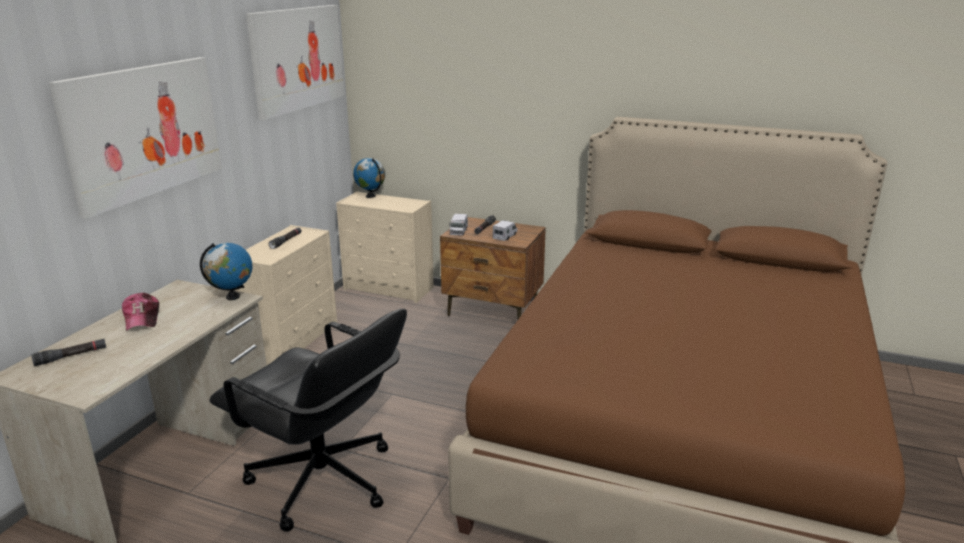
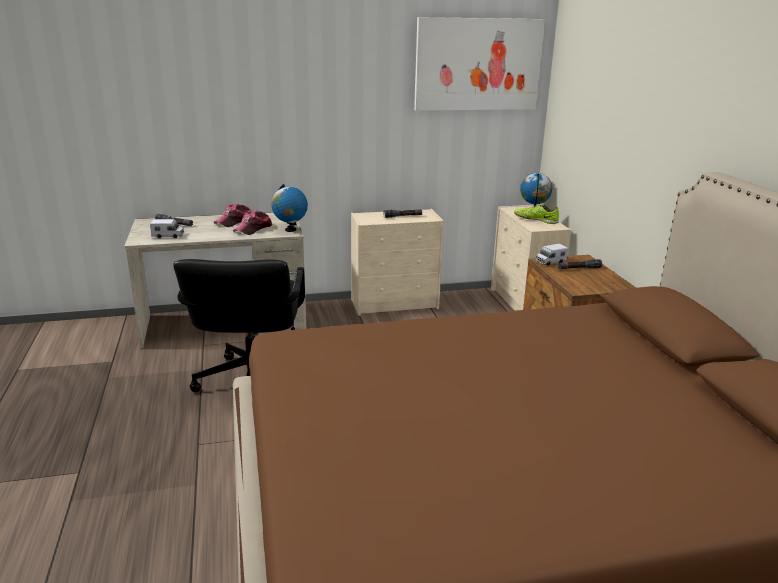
camera: 55 degrees right, 0 degrees up
picture [49,57,222,219] -> none
toy truck [493,220,517,241] -> toy truck moved to [150,219,184,239]
none -> cap [233,210,272,235]
none -> shoe [514,205,559,224]

